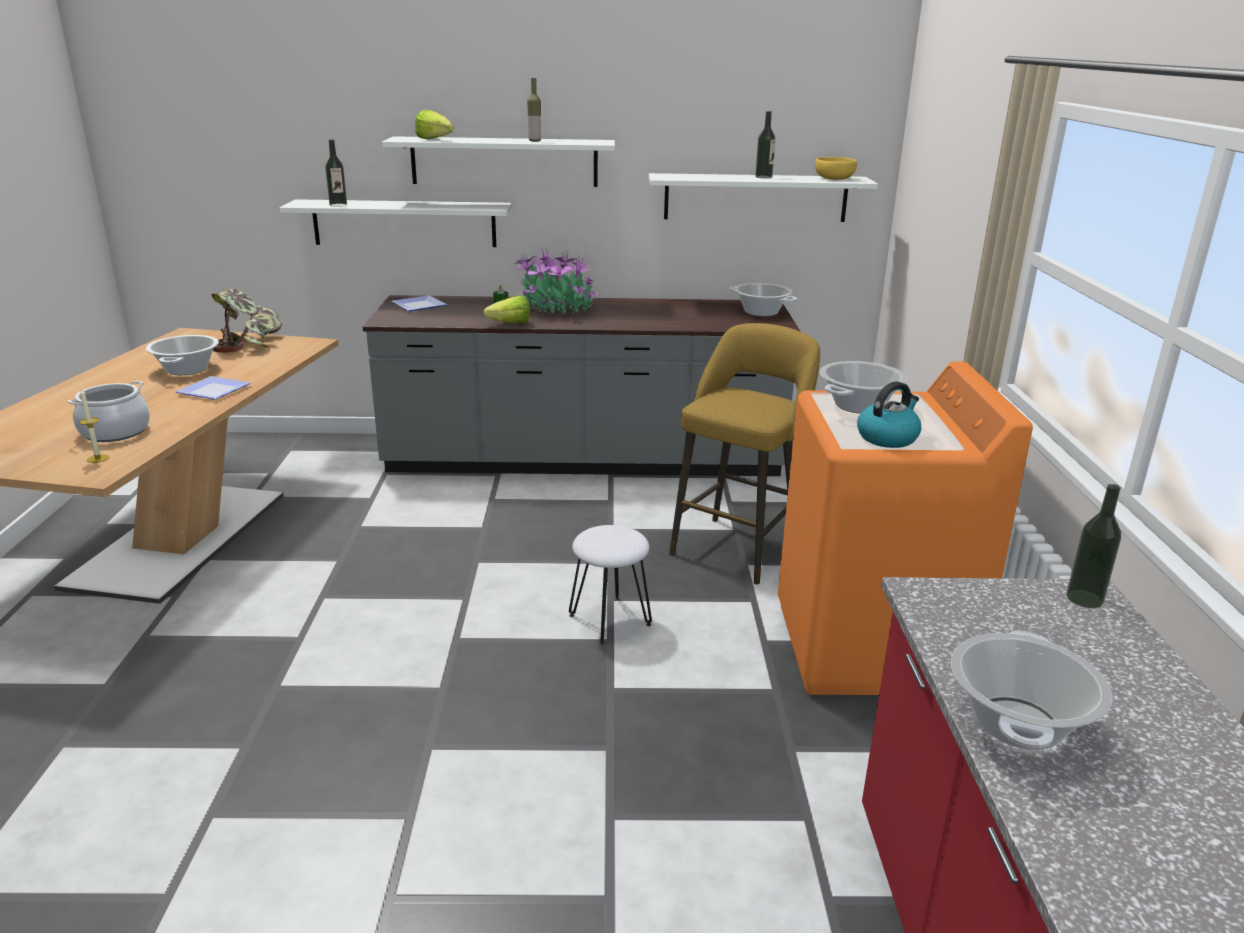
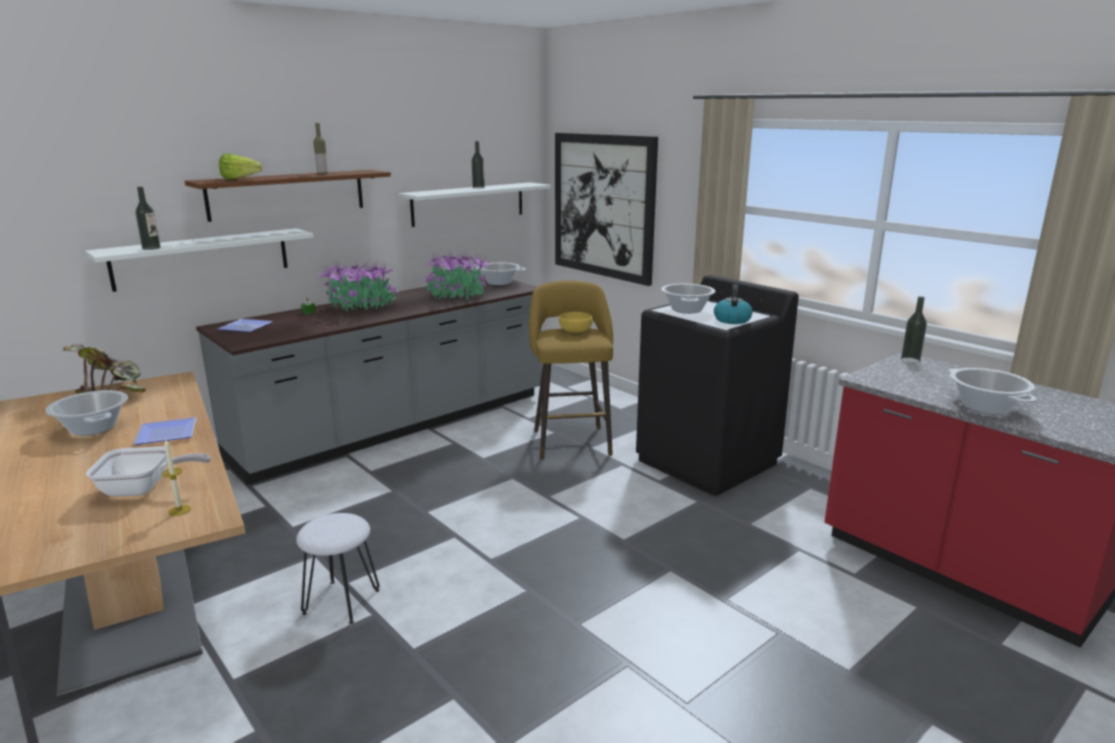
camera: 40 degrees left, 5 degrees down
cooking pot [67,381,150,442] -> frying pan [86,446,211,497]
white shelf [382,136,615,187] -> brown shelf [185,170,391,222]
lettuce [483,296,529,324] -> none
white stool [569,525,652,644] -> white stool moved to [296,513,380,624]
orange washing machine [778,361,1033,695] -> black washing machine [636,275,799,496]
yellow bowl [815,157,857,180] -> yellow bowl moved to [559,312,593,333]
none -> potted plant [424,249,491,300]
none -> picture [555,133,658,286]

